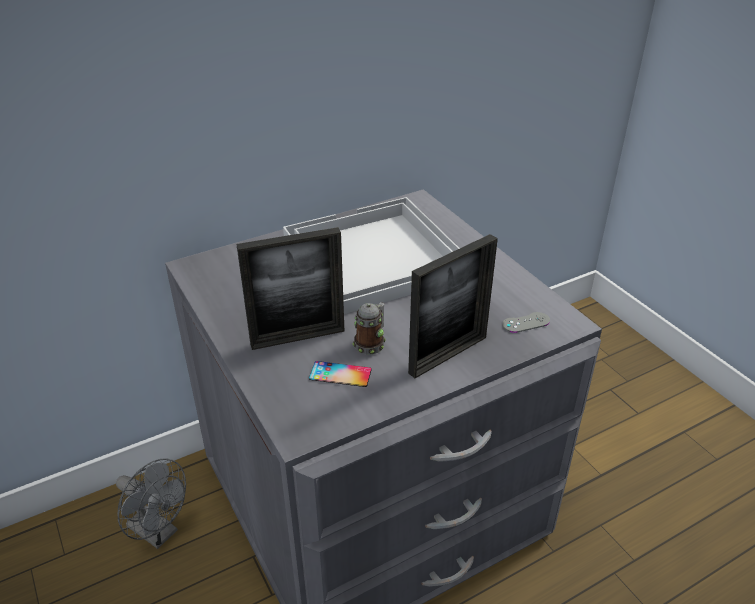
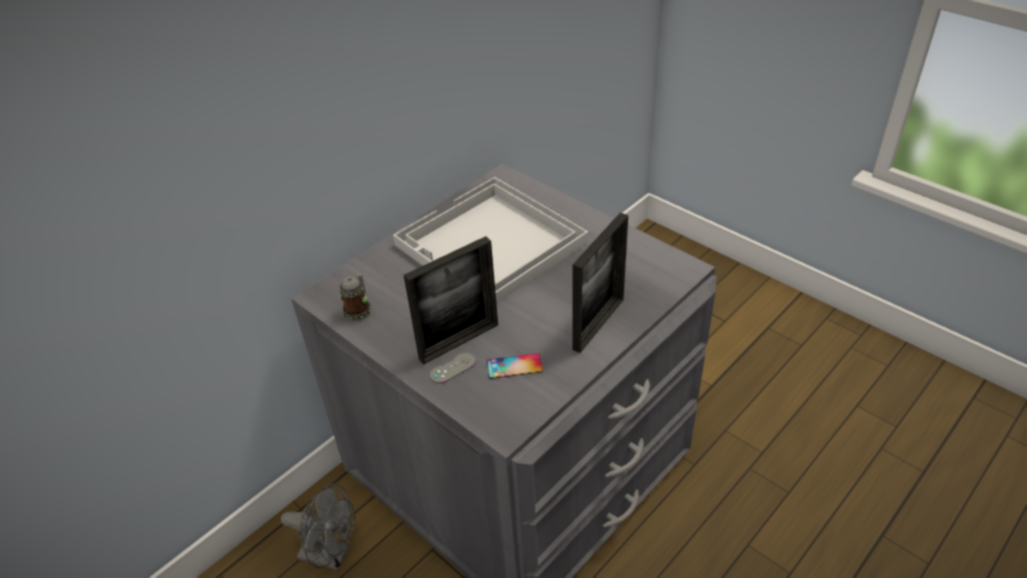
camera: 15 degrees left, 5 degrees up
mug [352,302,385,355] -> mug moved to [340,273,371,321]
grey game controller [502,312,550,333] -> grey game controller moved to [430,353,475,383]

